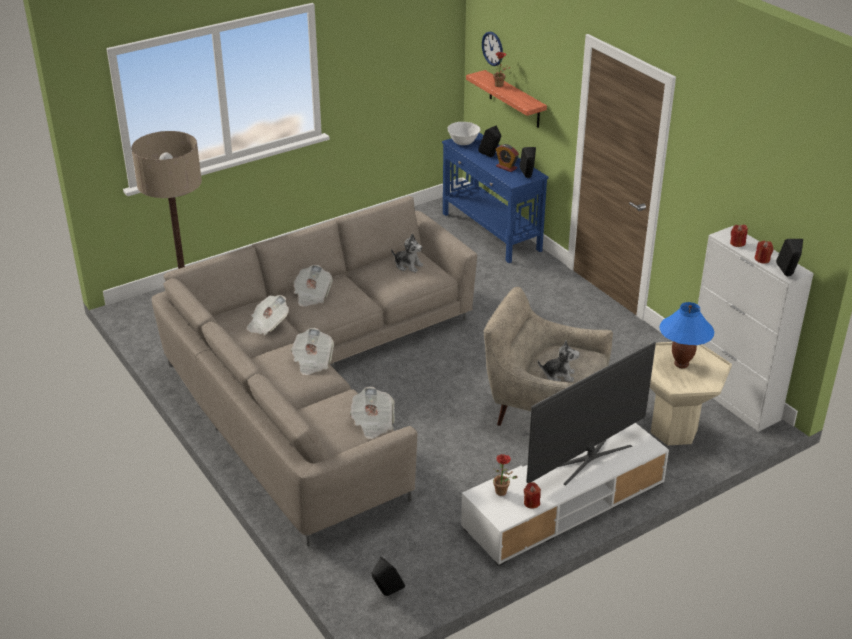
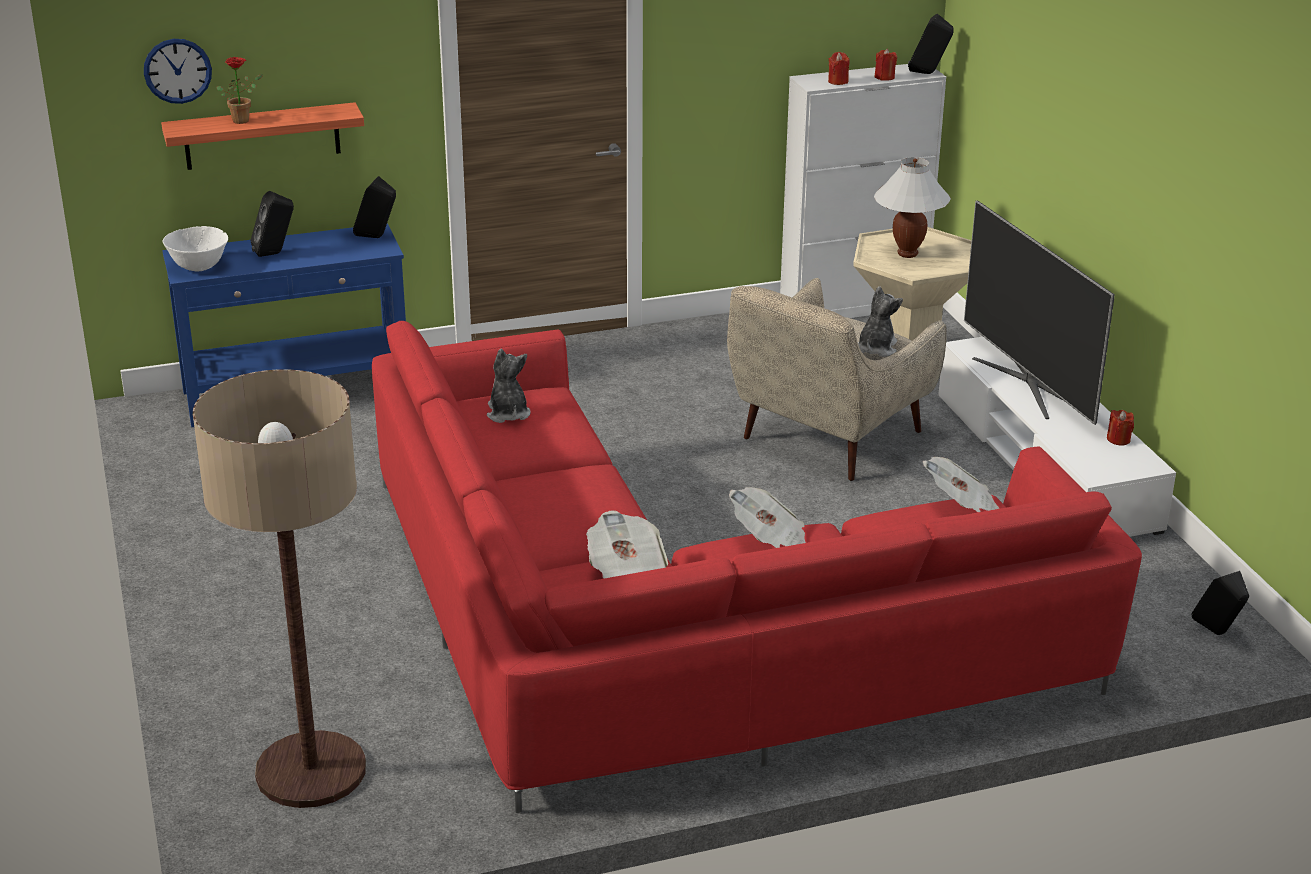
camera: 75 degrees left, 5 degrees down
beige sofa [152,196,477,546] -> red sofa [372,321,1142,813]
newspaper [293,265,333,306] -> none
plush toy [391,234,423,273] -> plush toy turned 60 degrees counterclockwise [487,348,531,423]
potted plant [492,454,518,496] -> none
alarm clock [496,144,519,172] -> none
blue table lamp [659,302,714,368] -> white table lamp [874,157,951,258]

